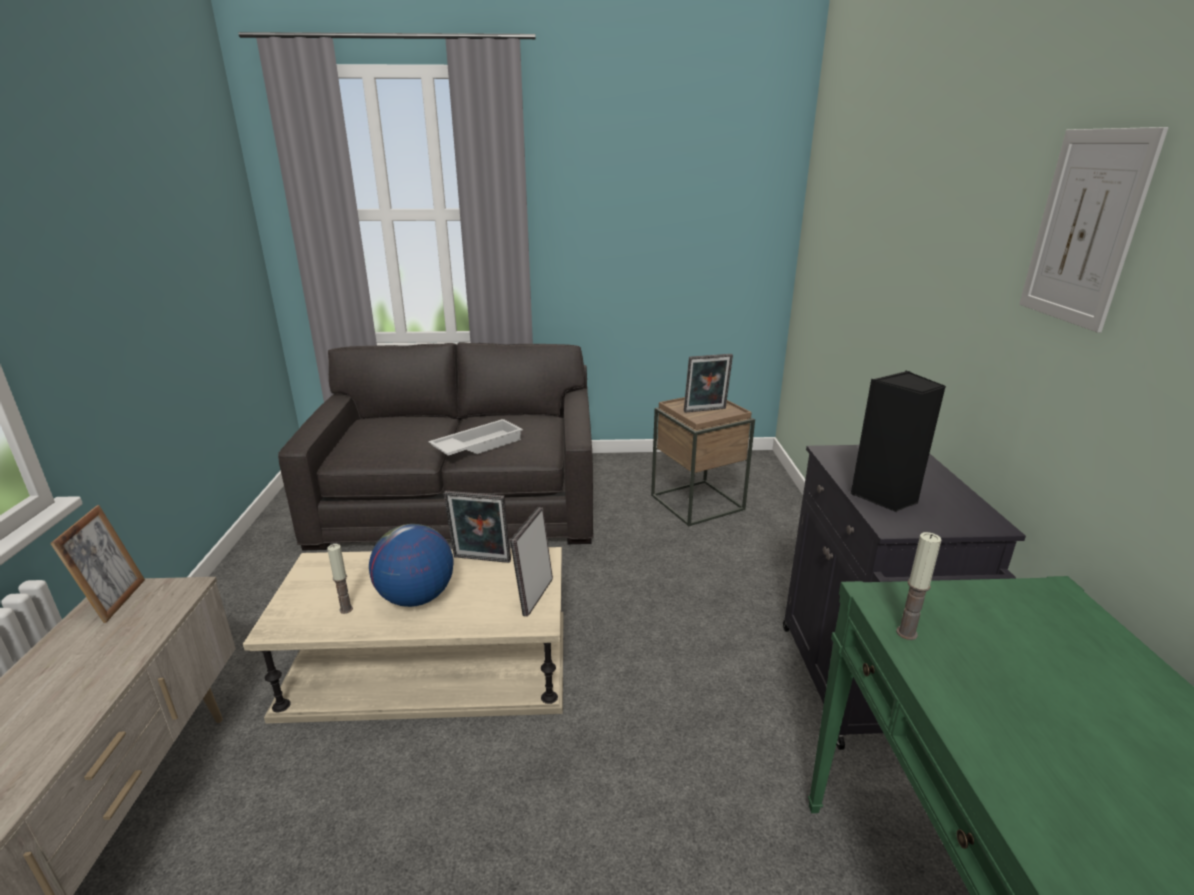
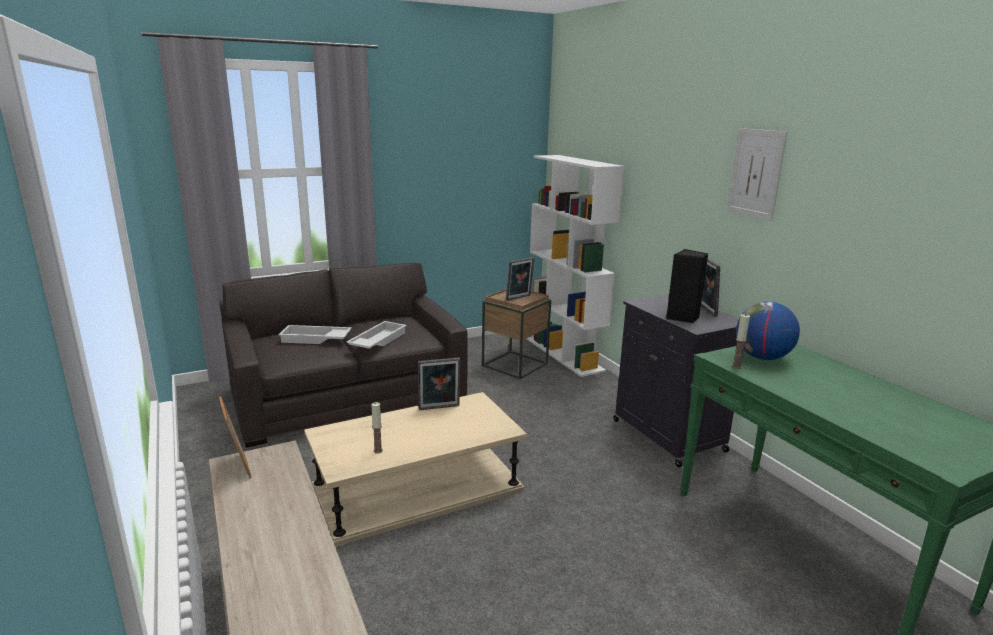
camera: 25 degrees left, 5 degrees down
globe [369,524,453,607] -> globe moved to [736,301,800,360]
picture frame [510,507,553,617] -> picture frame moved to [701,259,720,317]
none -> white tray [278,325,352,344]
none -> white bookcase [526,155,624,377]

